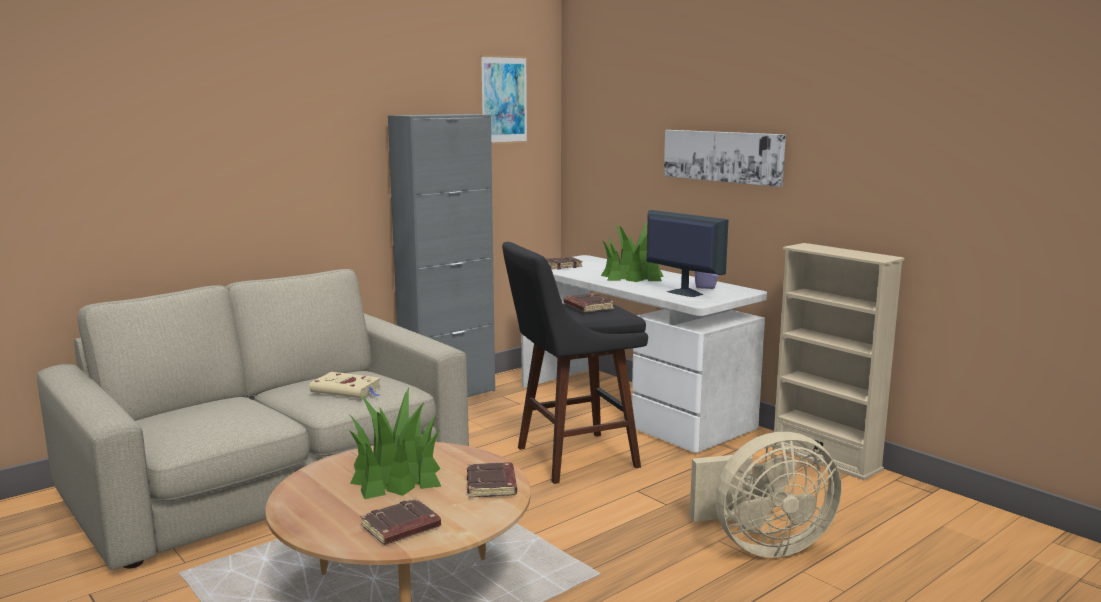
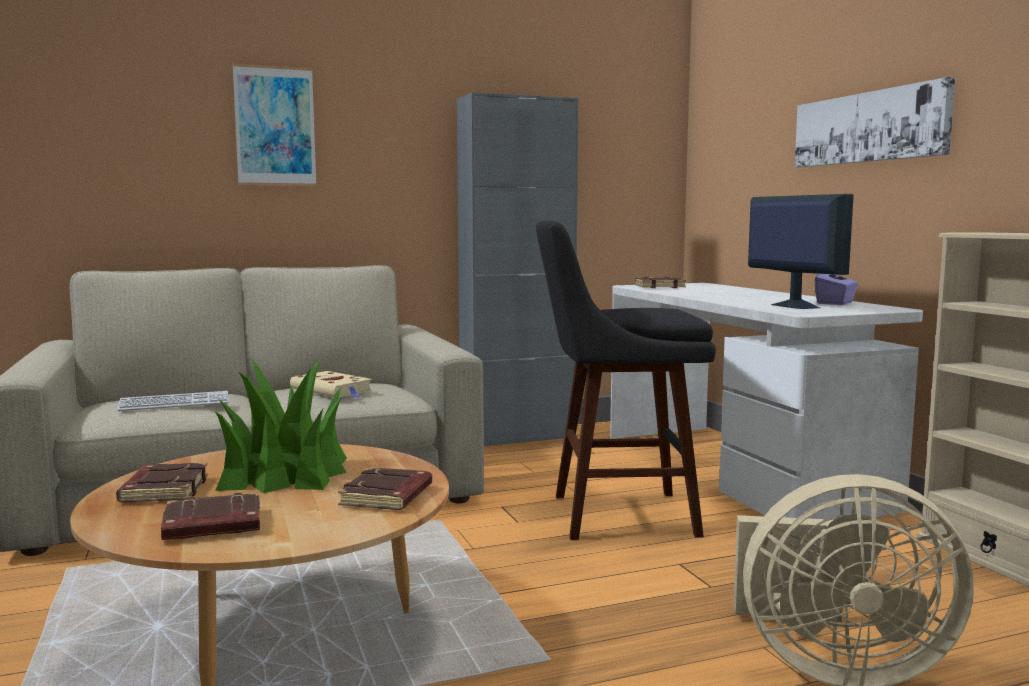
camera: 20 degrees right, 5 degrees down
picture [481,55,528,144] -> picture moved to [233,64,316,186]
brown book [563,293,614,312] -> brown book moved to [116,463,208,503]
potted plant [601,222,664,282] -> none
none -> keyboard [117,391,229,411]

